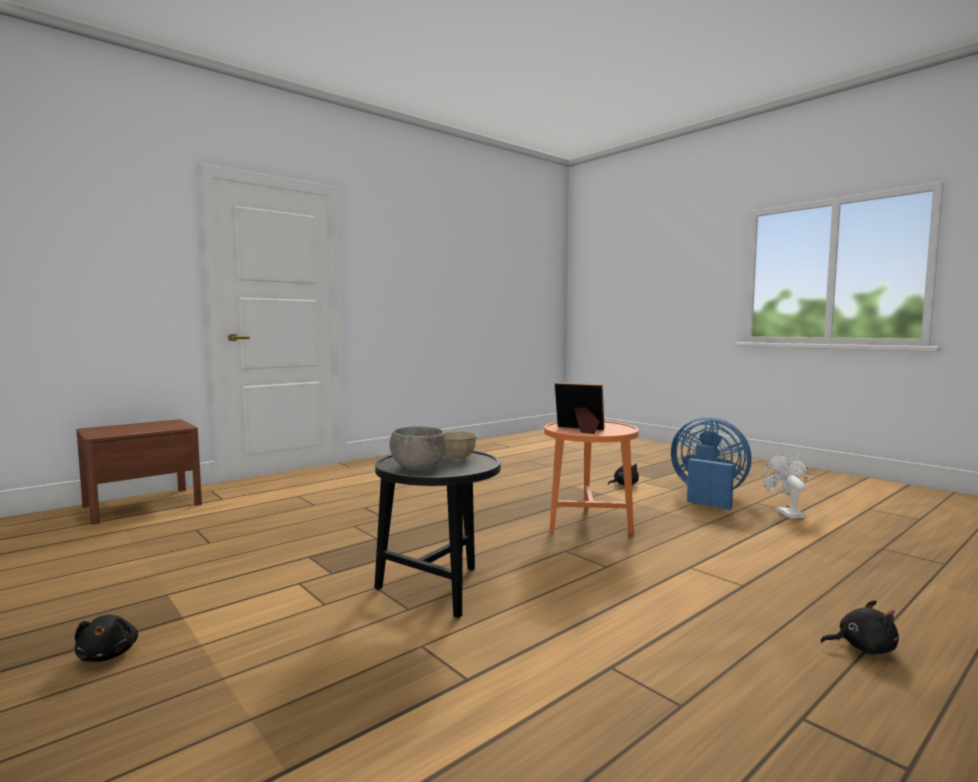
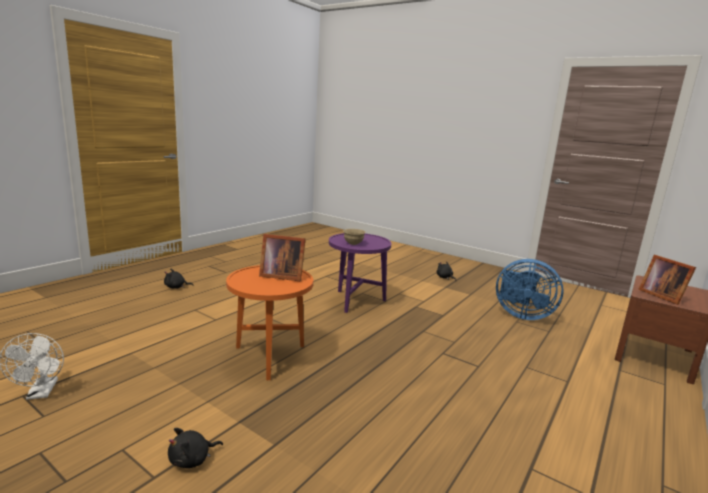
camera: 165 degrees right, 10 degrees up
black side table [374,451,501,618] -> purple side table [329,233,391,313]
grey bowl [390,426,446,471] -> none
blue fan [671,417,752,510] -> blue fan moved to [496,259,564,320]
none -> picture frame [638,255,696,305]

